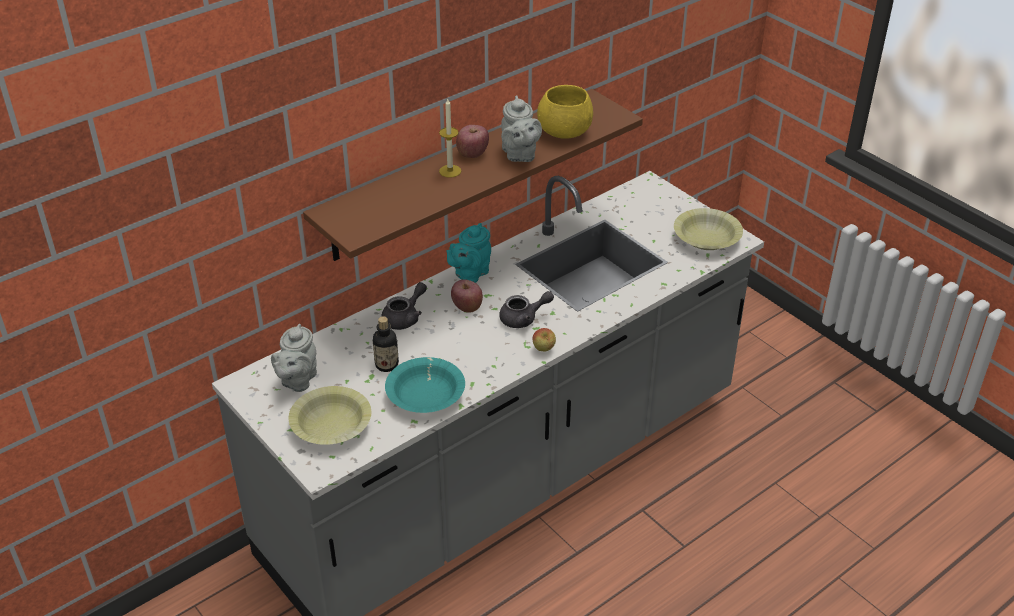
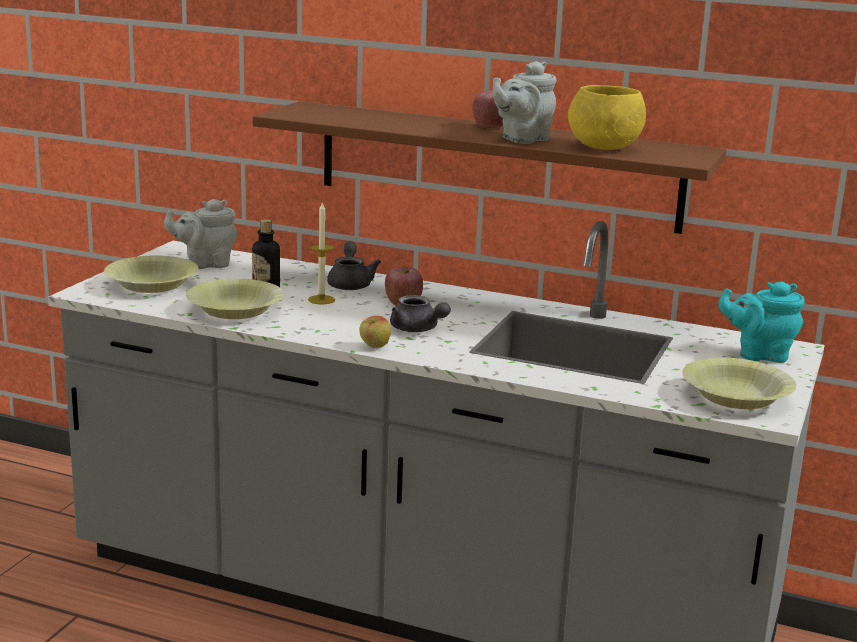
camera: 60 degrees right, 20 degrees down
grey teapot [382,282,427,330] -> grey teapot turned 105 degrees counterclockwise [327,242,381,290]
turquoise bowl [385,357,465,413] -> yellow bowl [186,279,284,319]
candle [439,99,461,178] -> candle moved to [308,201,335,305]
turquoise teapot [447,223,491,283] -> turquoise teapot moved to [718,281,805,363]

